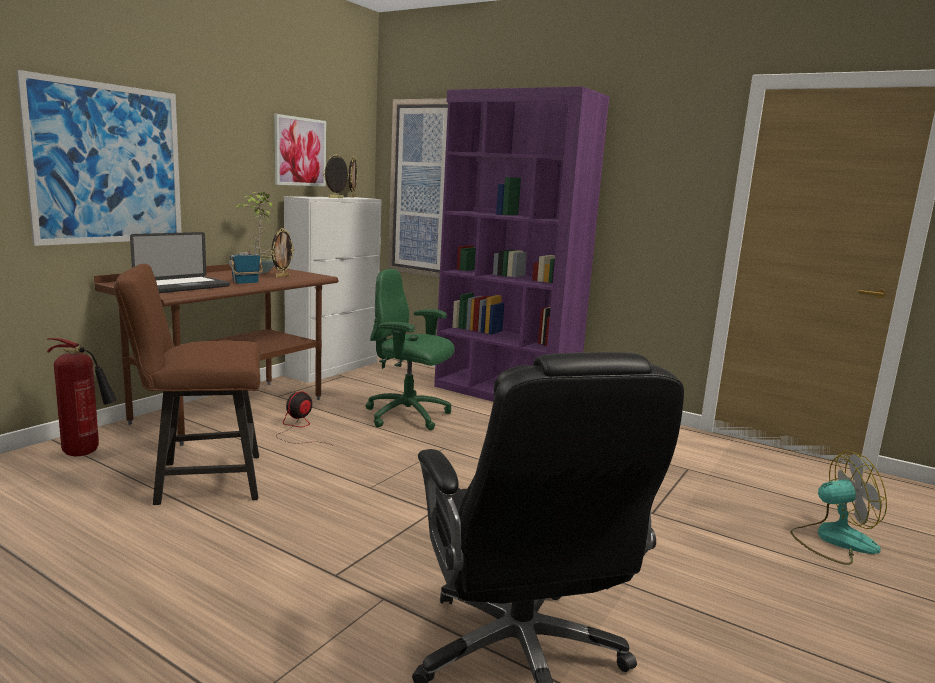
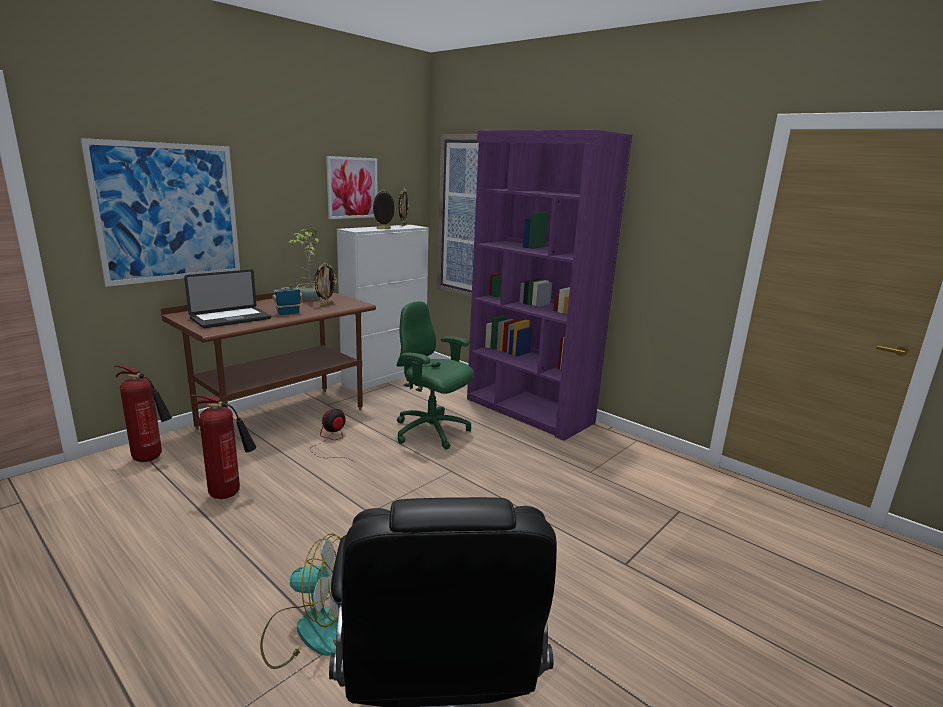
camera: 10 degrees right, 5 degrees up
brown chair [114,264,261,505] -> fire extinguisher [191,395,256,499]
fan [790,451,887,565] -> fan moved to [260,533,341,669]

